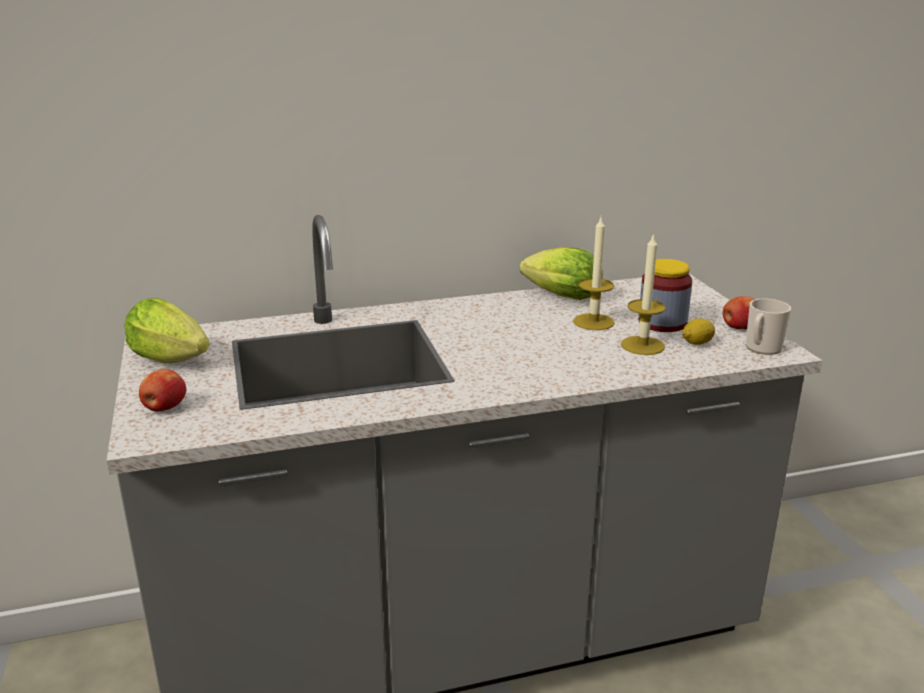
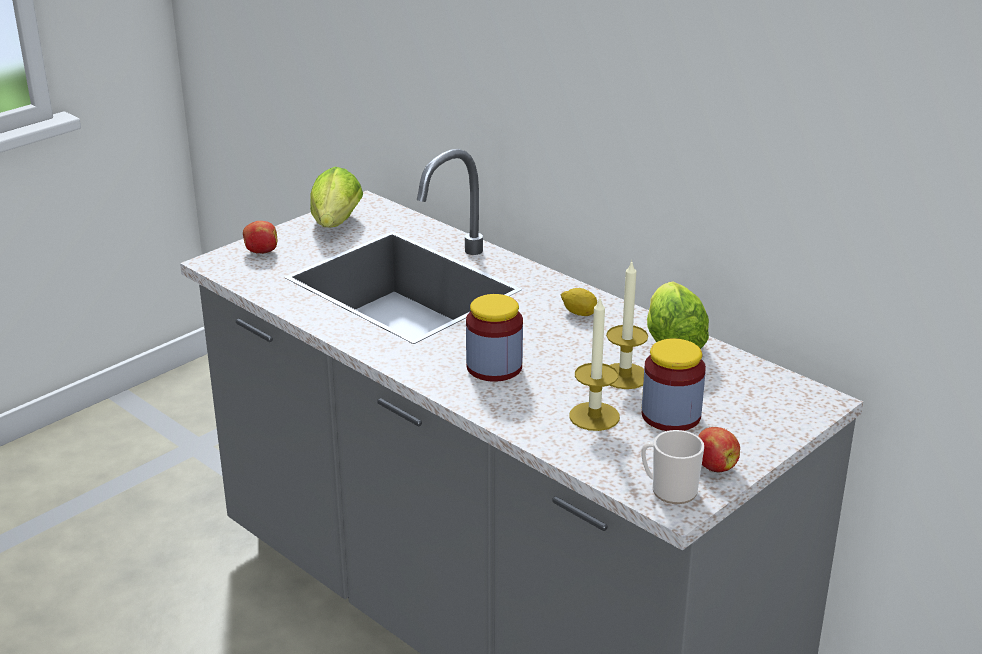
camera: 60 degrees right, 5 degrees up
lemon [682,318,715,345] -> lemon moved to [561,288,597,316]
none -> jar [466,294,523,382]

